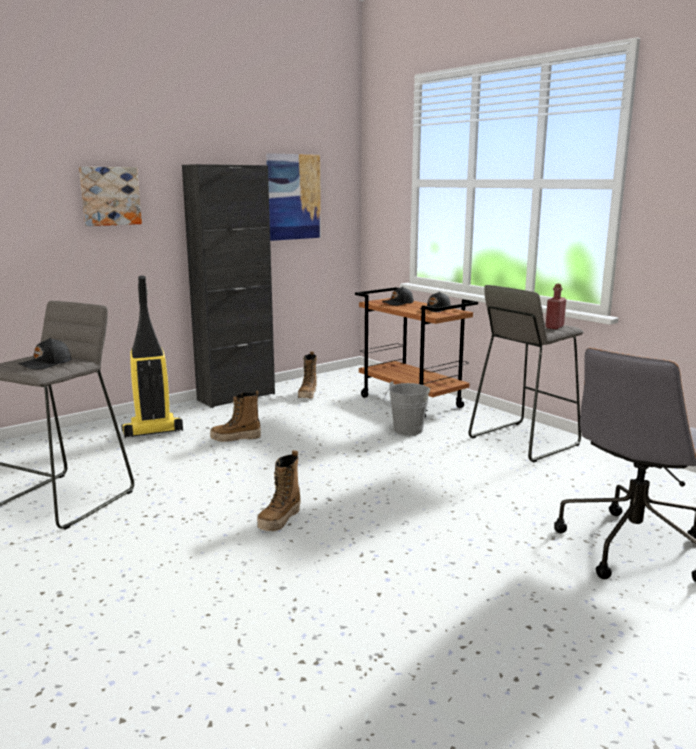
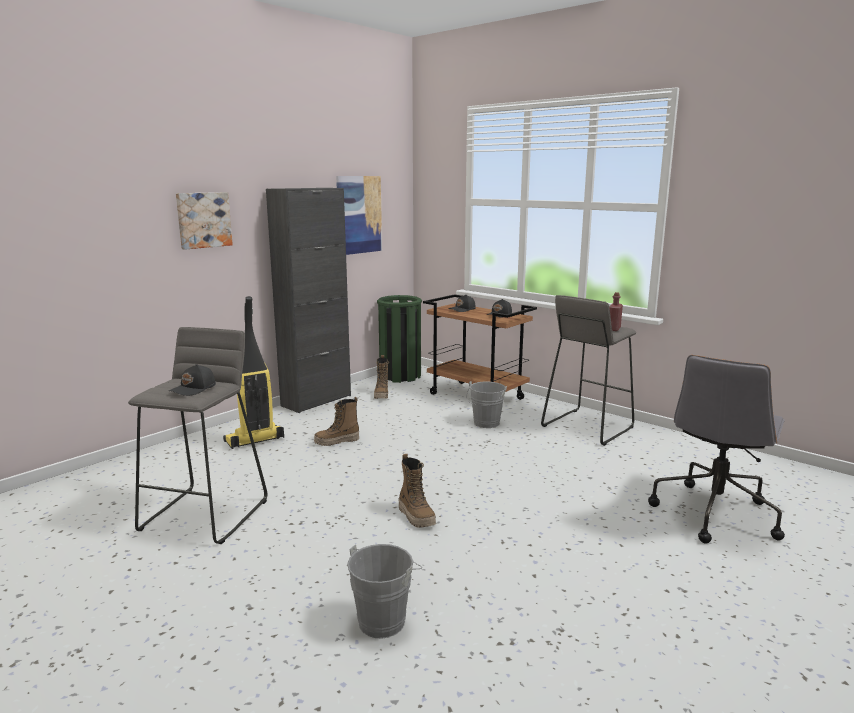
camera: 10 degrees left, 0 degrees up
boot [257,450,301,531] -> boot turned 45 degrees counterclockwise [398,454,436,528]
none -> grey bucket [347,544,422,639]
none -> green trash can [377,295,422,383]

